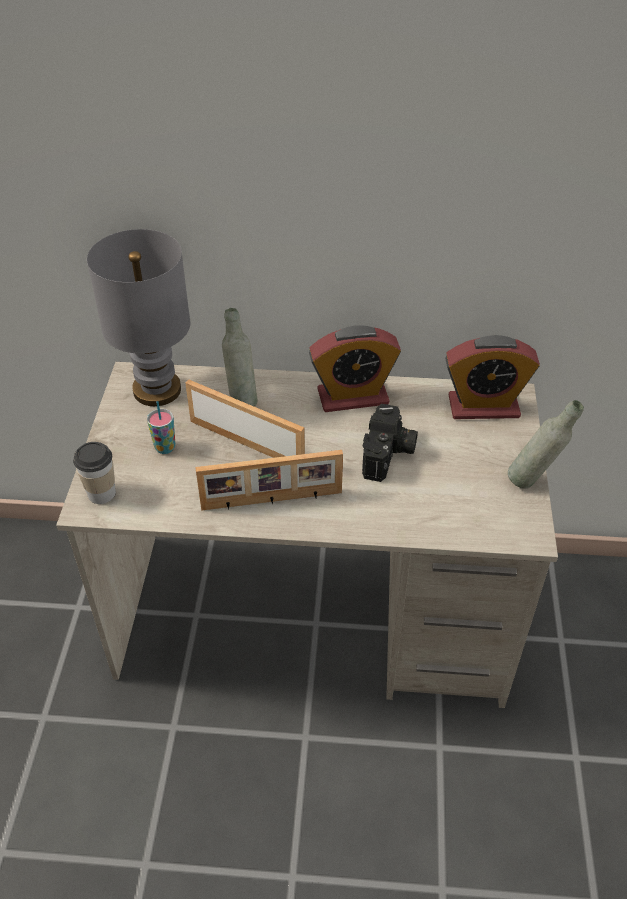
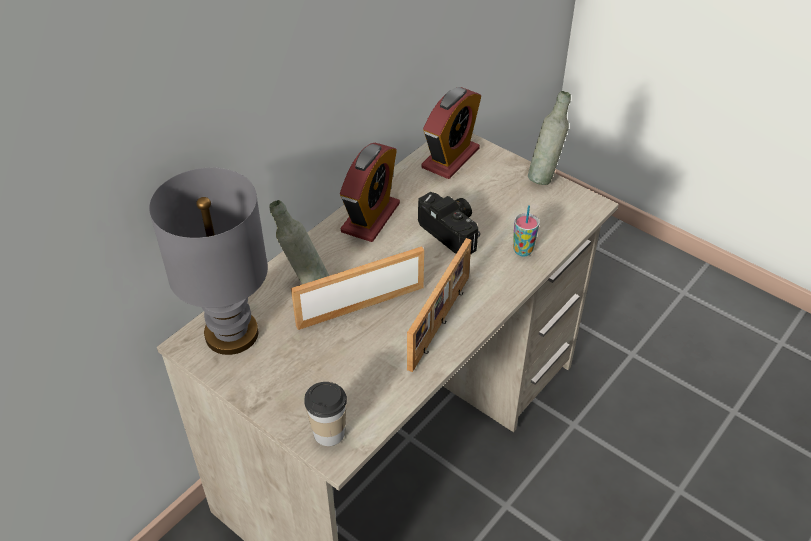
camera: 55 degrees left, 0 degrees up
cup [147,401,175,454] -> cup moved to [513,205,539,256]

